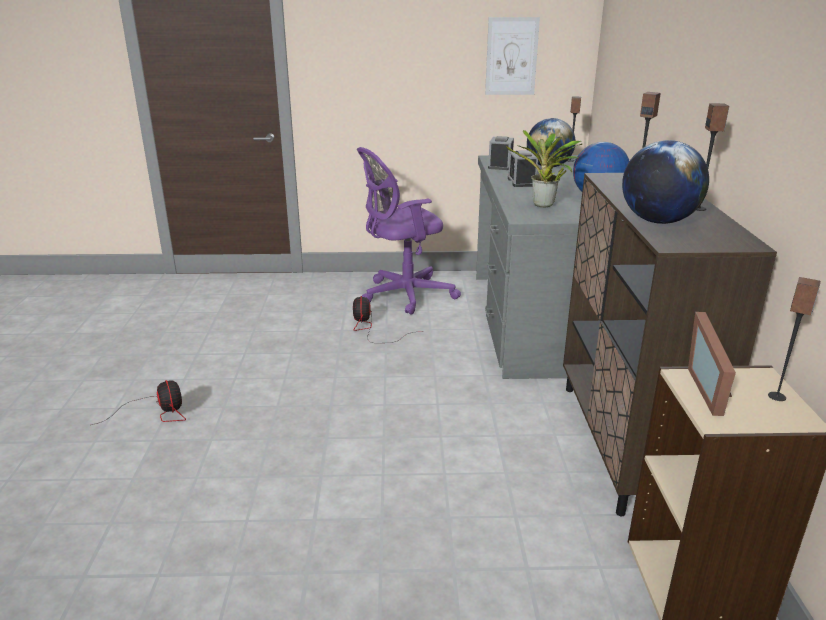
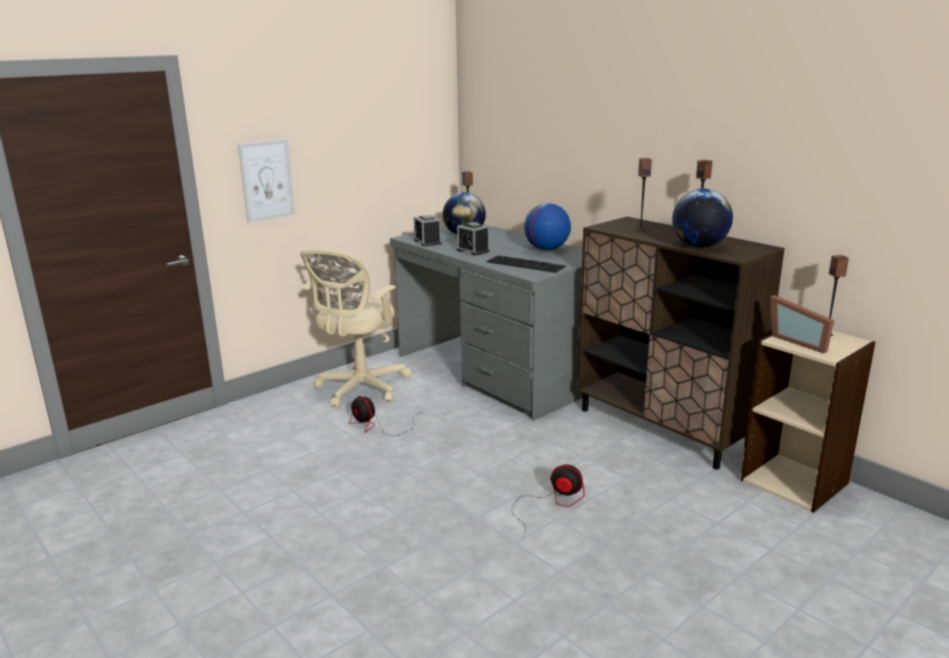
camera: 40 degrees left, 5 degrees down
fan [92,380,186,425] -> fan moved to [511,464,585,538]
purple office chair [357,147,461,315] -> beige office chair [300,249,412,408]
picture [485,17,540,95] -> picture moved to [238,139,295,223]
potted plant [506,130,583,207] -> keyboard [486,256,566,273]

